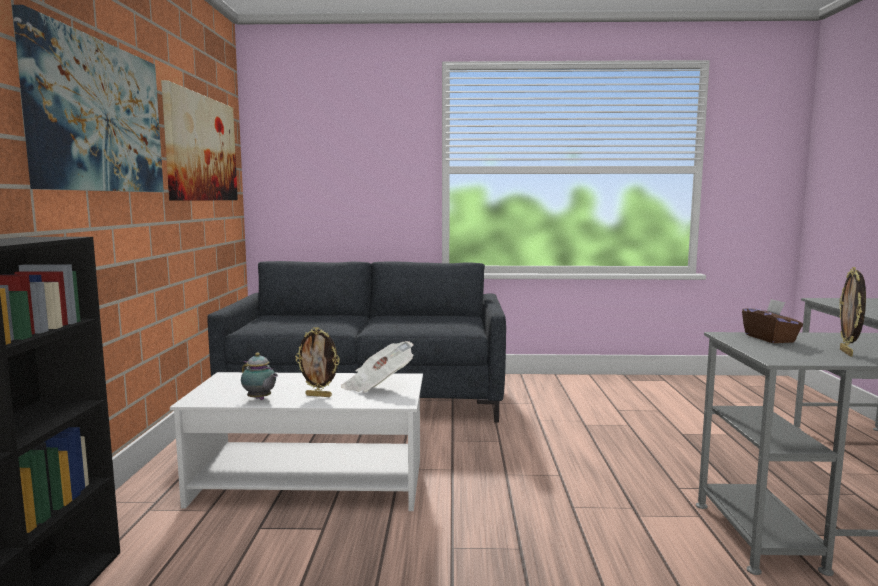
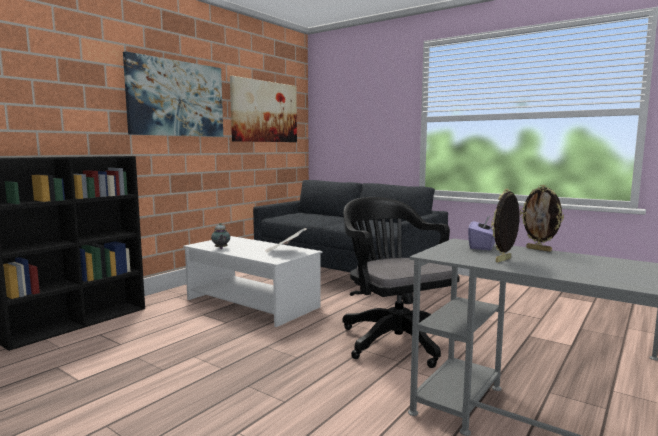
camera: 35 degrees right, 0 degrees up
picture frame [295,327,340,397] -> picture frame moved to [520,185,564,252]
brown tissue box [742,299,803,343] -> purple tissue box [468,216,495,250]
none -> black office chair [342,197,459,368]

